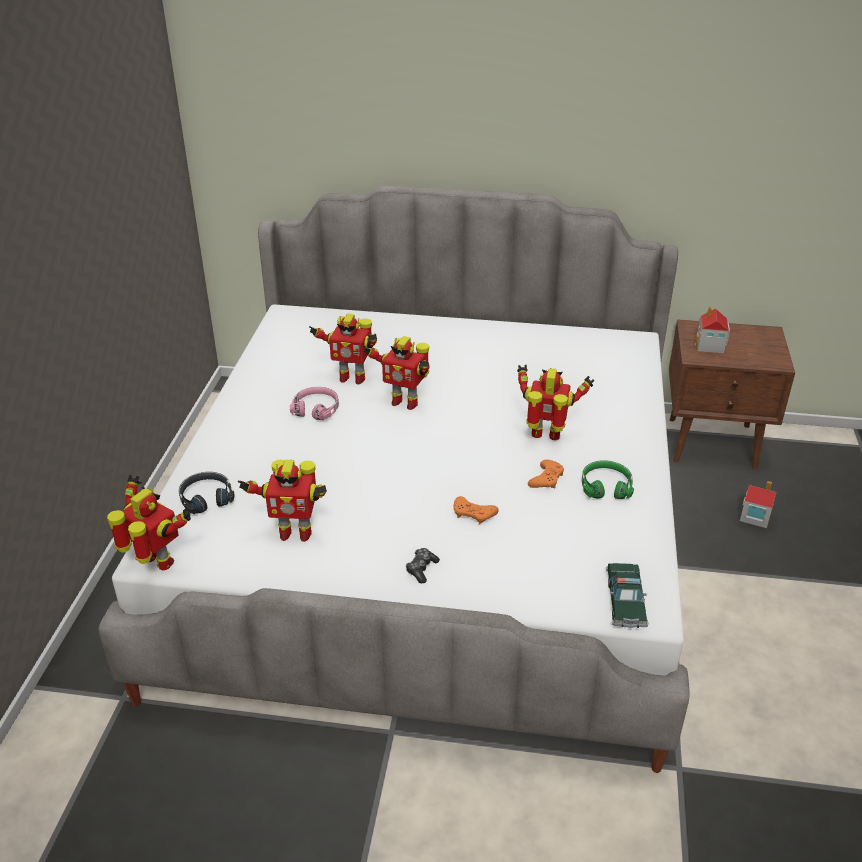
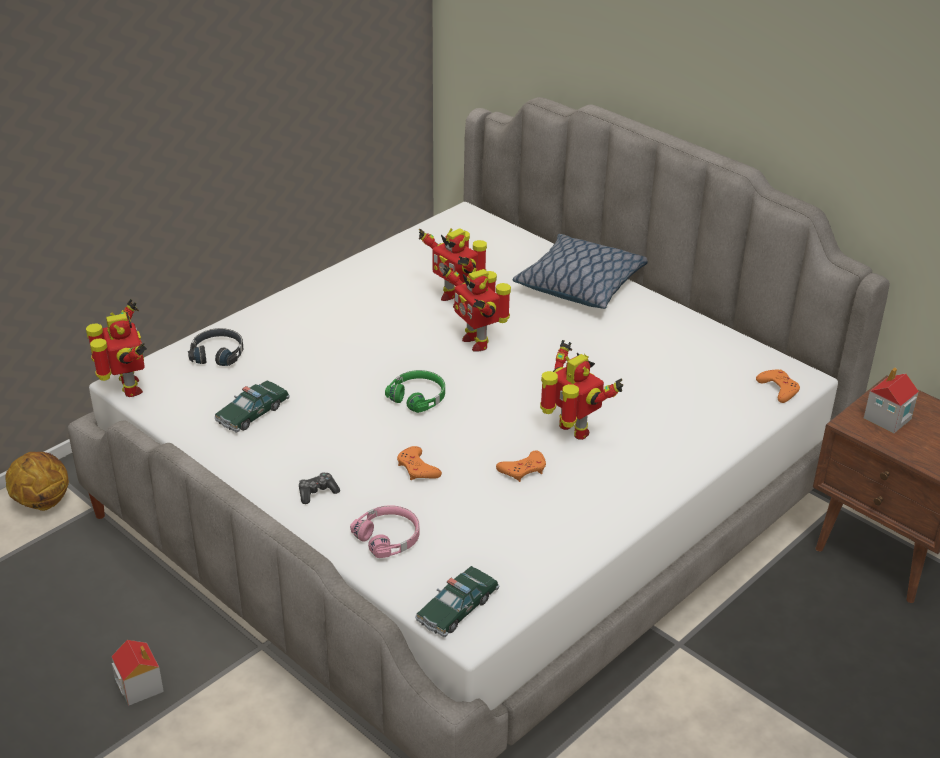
camera: 35 degrees right, 0 degrees up
toy robot [238,460,327,542] -> toy car [214,380,290,432]
pink headphones [290,387,339,420] -> pink headphones moved to [350,505,420,558]
green headphones [582,460,634,499] -> green headphones moved to [385,370,445,413]
toy house [740,481,776,528] -> toy house moved to [112,640,164,706]
none -> basketball [5,452,69,511]
none -> pillow [513,234,647,309]
none -> orange game controller [756,370,800,403]

